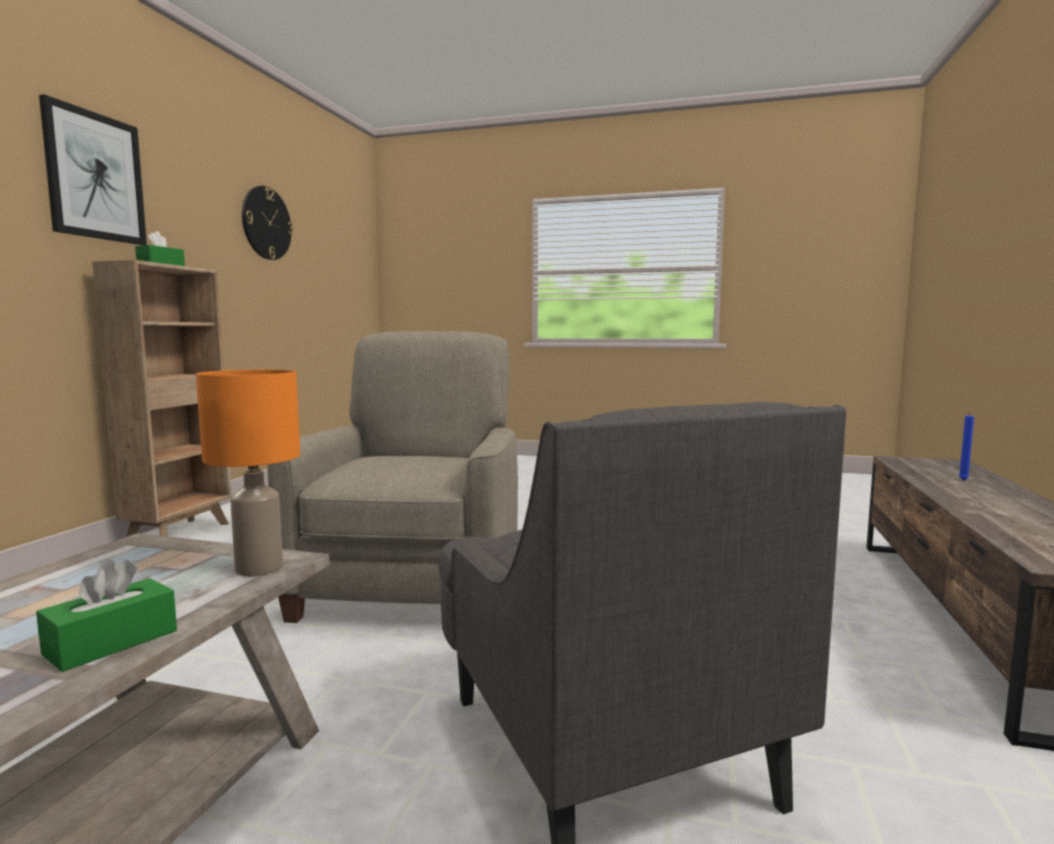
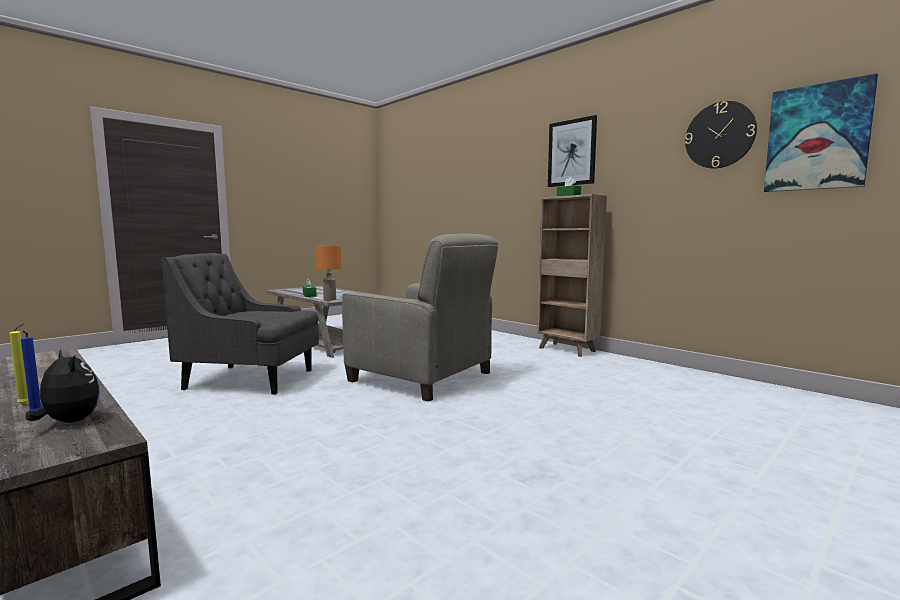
camera: 120 degrees right, 0 degrees up
none -> yellow candle [9,323,29,405]
none -> plush toy [25,350,100,423]
none -> picture [764,73,878,192]

